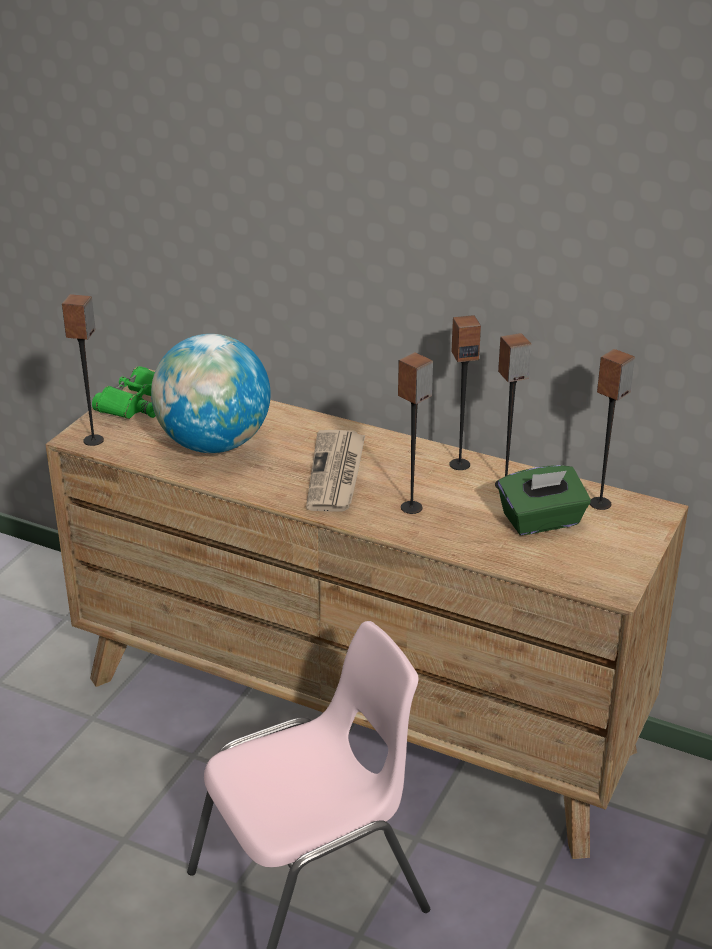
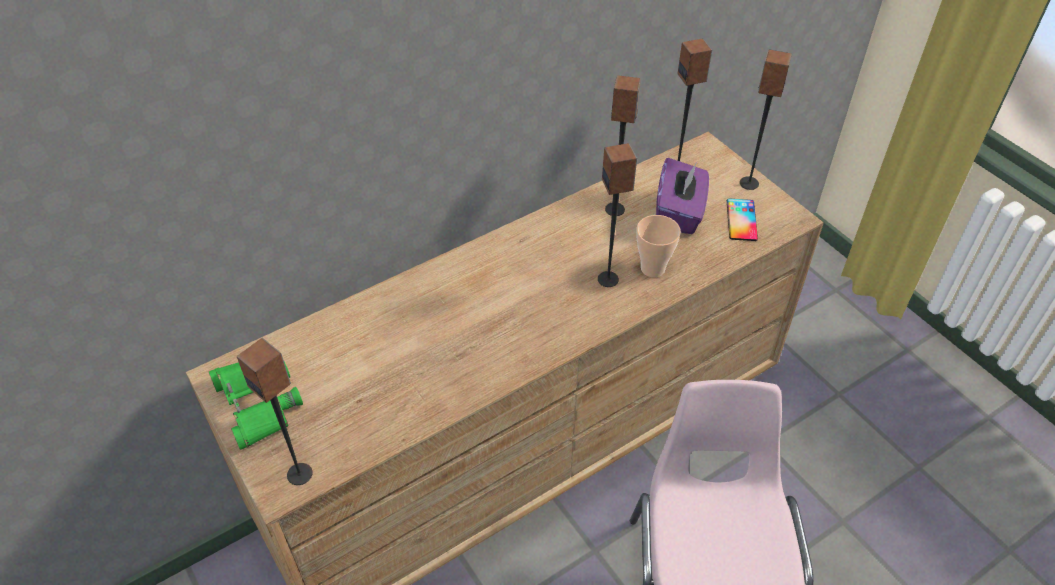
camera: 60 degrees left, 15 degrees up
globe [151,334,271,453] -> none
newspaper [306,430,365,512] -> none
speaker [449,315,481,470] -> speaker moved to [740,50,792,190]
green tissue box [498,465,591,535] -> purple tissue box [656,158,709,234]
none -> cup [636,215,681,277]
none -> phone [727,199,758,241]

